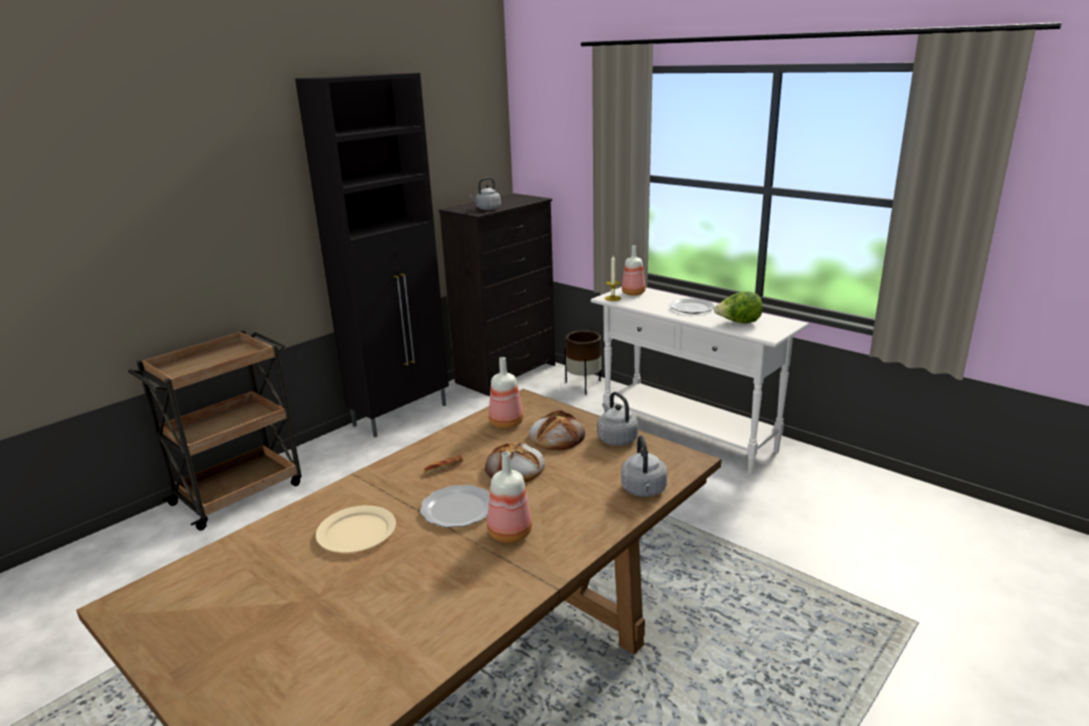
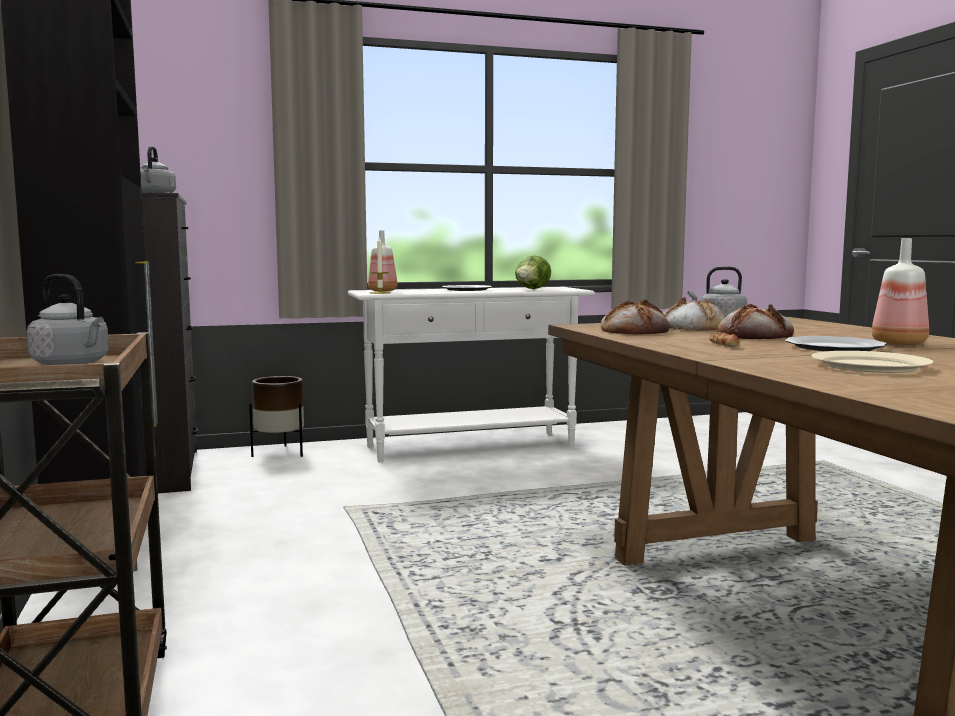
camera: 60 degrees left, 15 degrees down
bottle [489,357,524,429] -> bread [601,300,670,334]
grey kettle [621,435,667,497] -> grey kettle moved to [27,274,109,365]

